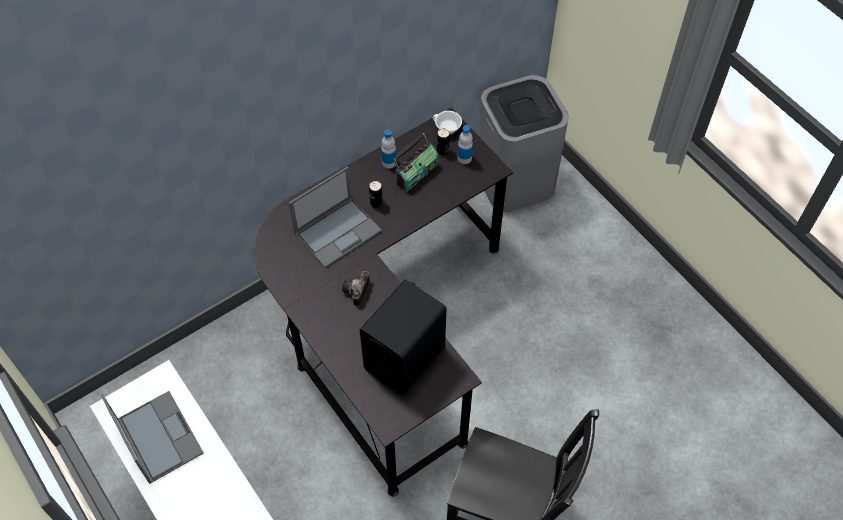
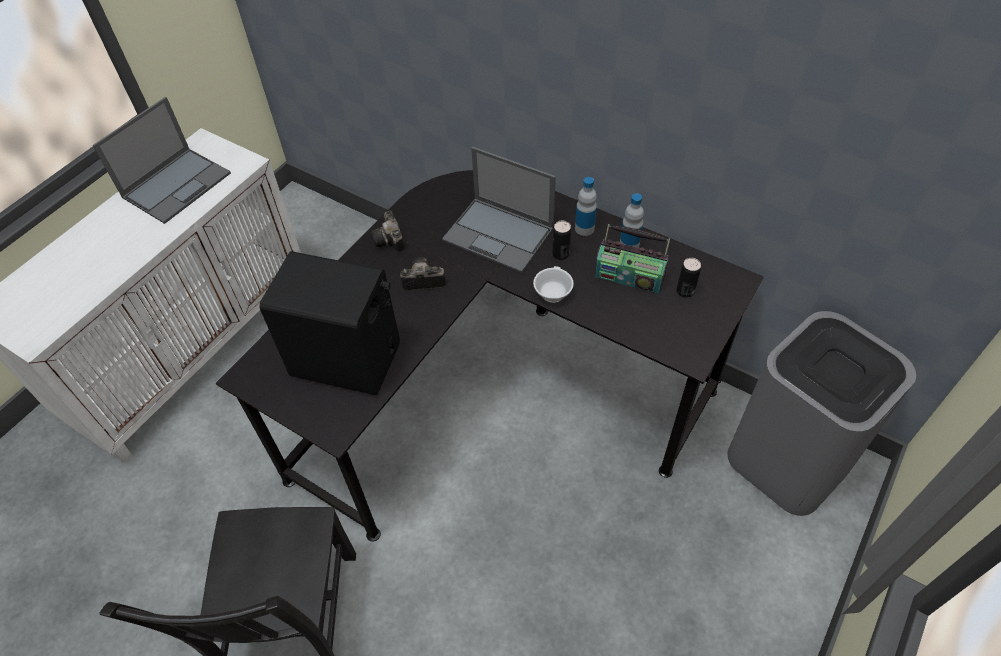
camera: 70 degrees right, 5 degrees down
white cup [433,111,462,134] -> white cup moved to [533,266,574,303]
bottle [458,125,473,164] -> bottle moved to [575,177,597,236]
none -> camera [371,211,405,252]

